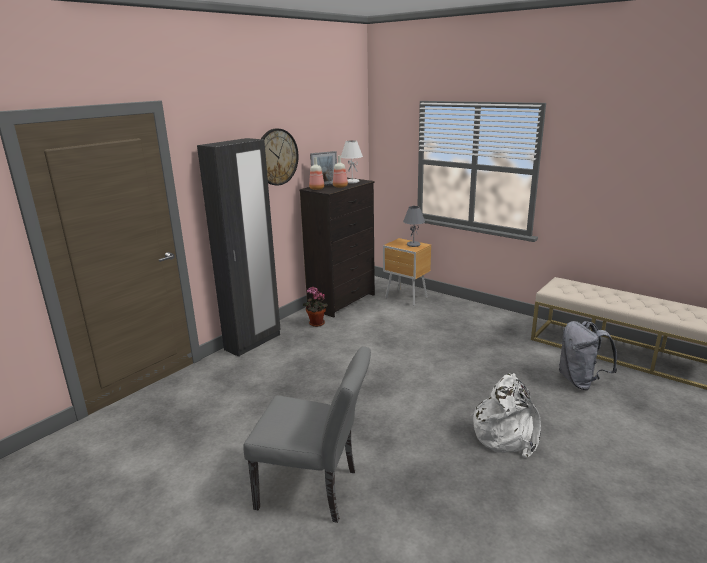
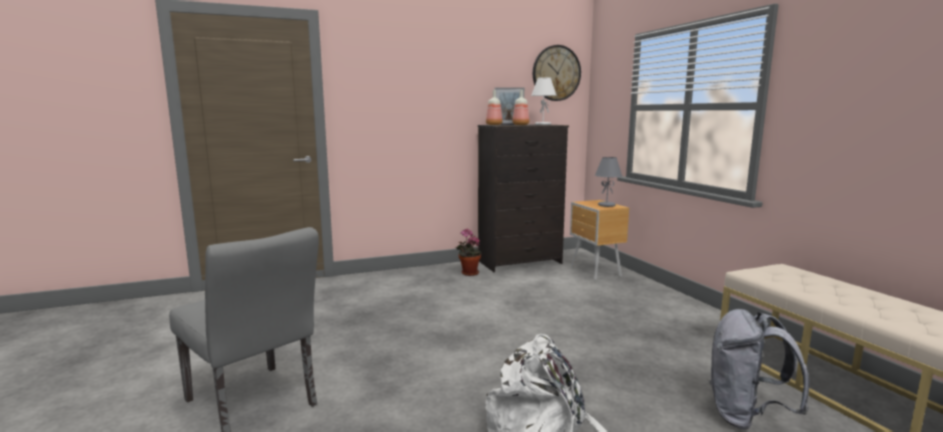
camera: 30 degrees right, 10 degrees down
black wardrobe [197,138,281,357] -> none
wall clock [261,129,299,186] -> wall clock moved to [533,45,581,101]

